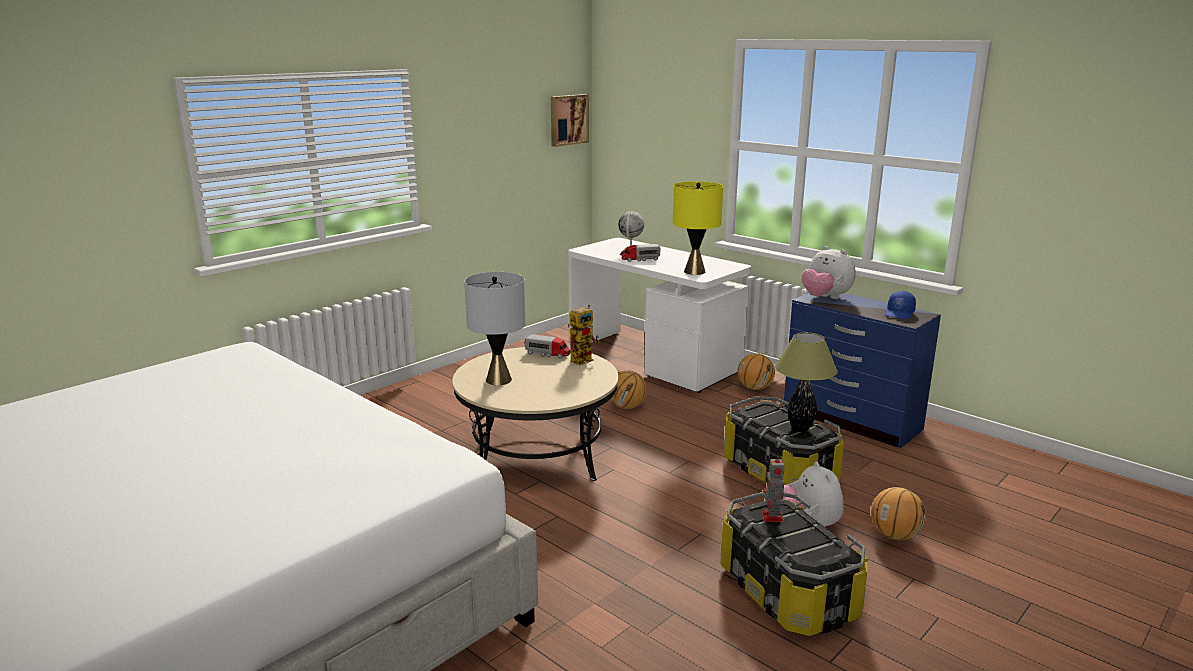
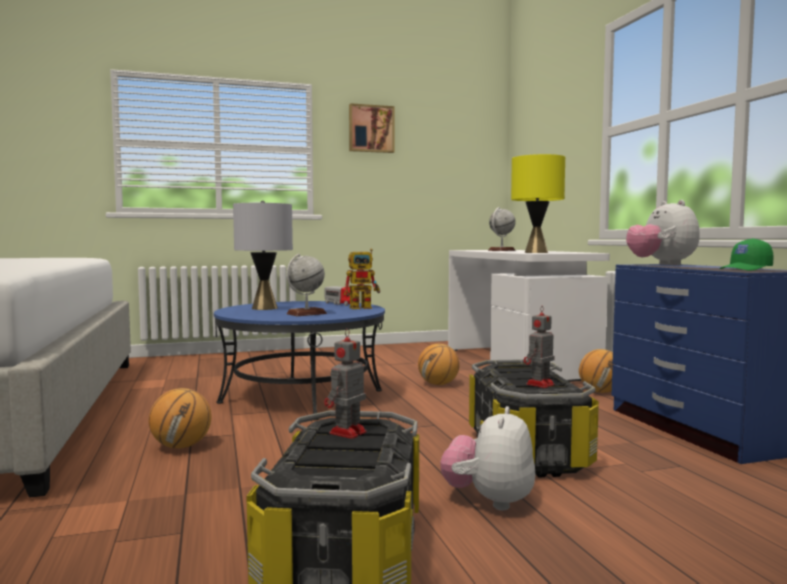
camera: 30 degrees right, 15 degrees down
beige coffee table [452,347,618,481] -> blue coffee table [214,301,385,420]
picture [551,94,589,147] -> picture moved to [349,103,394,153]
toy truck [622,244,660,262] -> none
table lamp [775,332,838,432] -> toy robot [524,306,555,388]
basketball [871,487,926,540] -> basketball moved to [148,388,211,449]
blue cap [884,291,916,319] -> green cap [720,238,773,270]
none -> globe [286,254,327,316]

